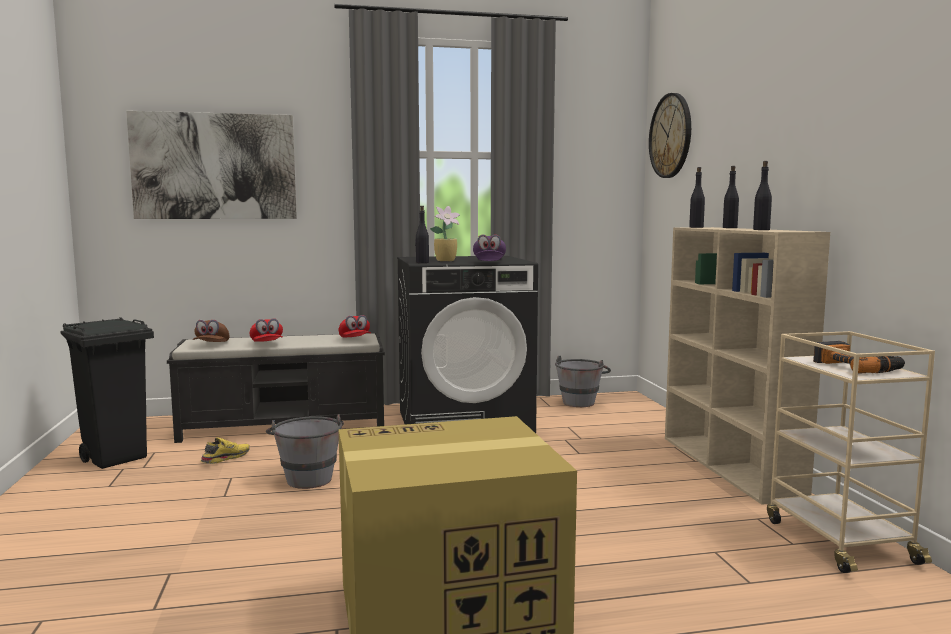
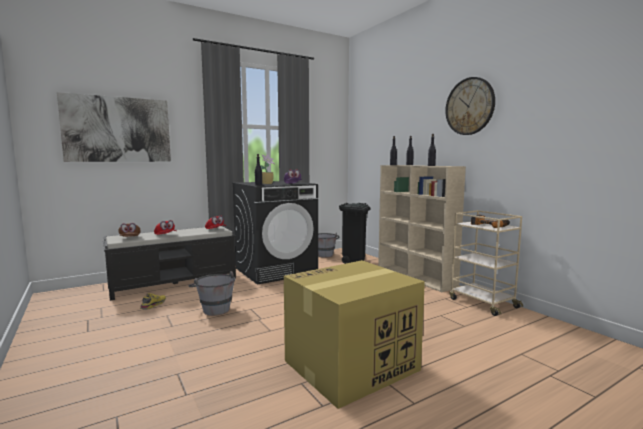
camera: 20 degrees left, 0 degrees up
black trash can [60,317,154,469] -> black trash can moved to [339,203,370,264]
wall clock [649,93,691,178] -> wall clock moved to [445,77,495,135]

